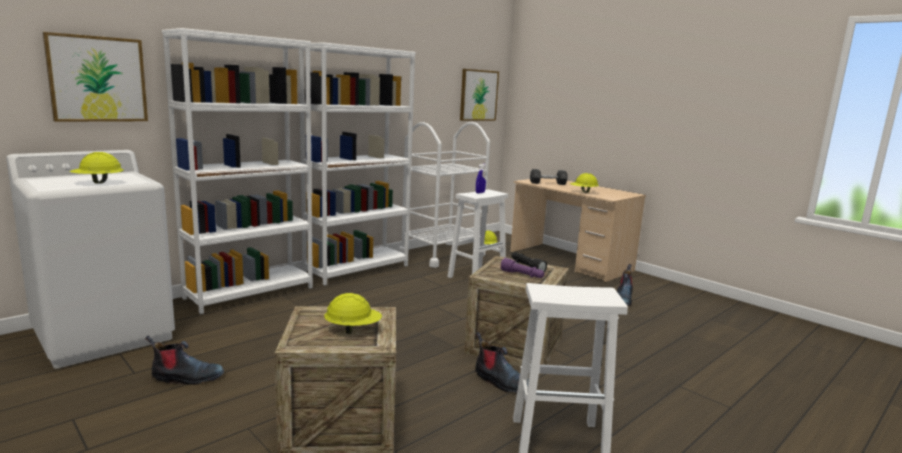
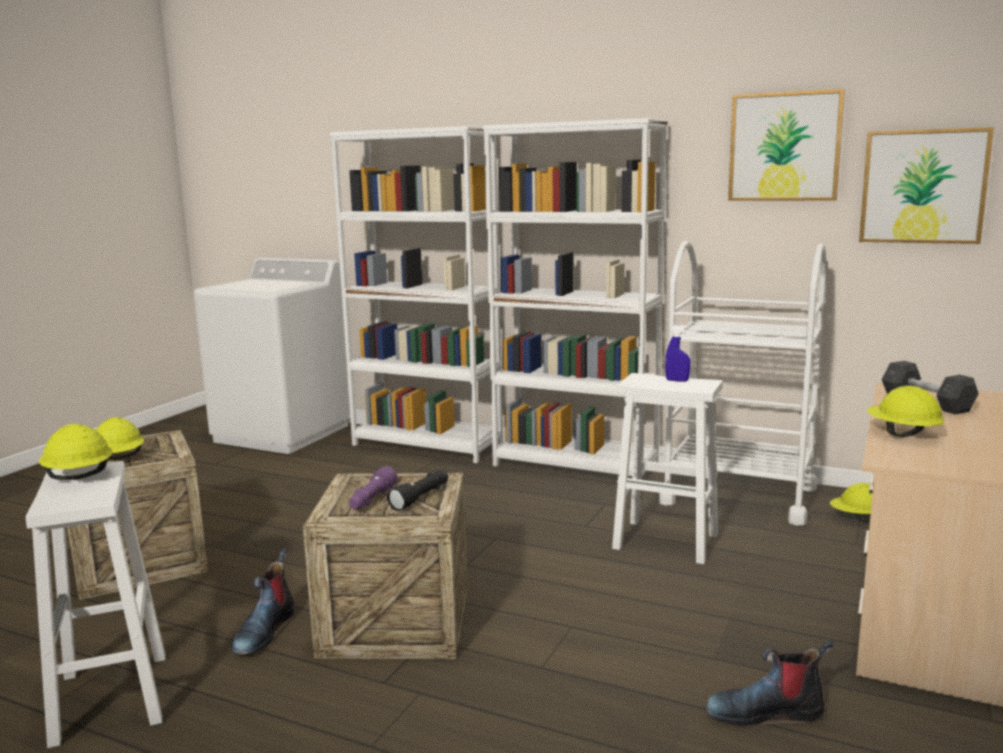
camera: 70 degrees right, 0 degrees up
picture [43,32,148,122] -> picture moved to [728,89,845,201]
yellow hard hat [70,152,124,184] -> yellow hard hat moved to [39,424,113,480]
boot [145,335,224,385] -> none

